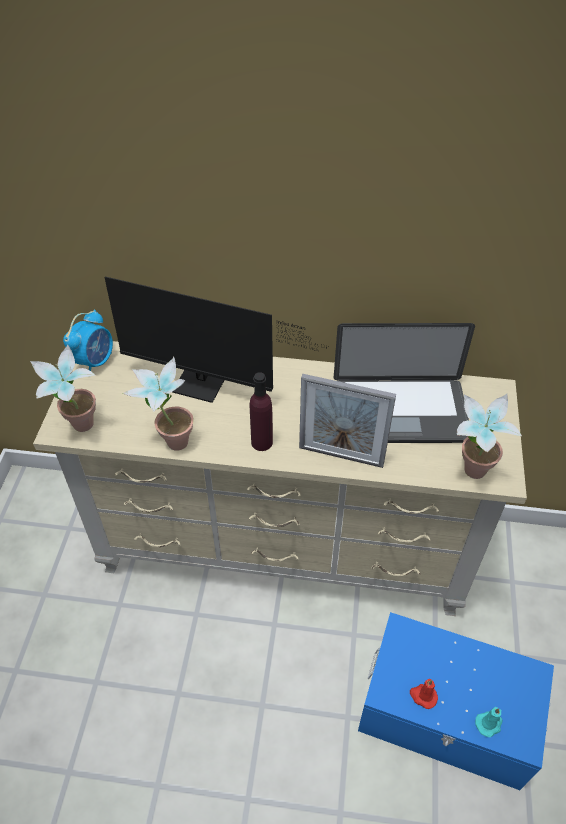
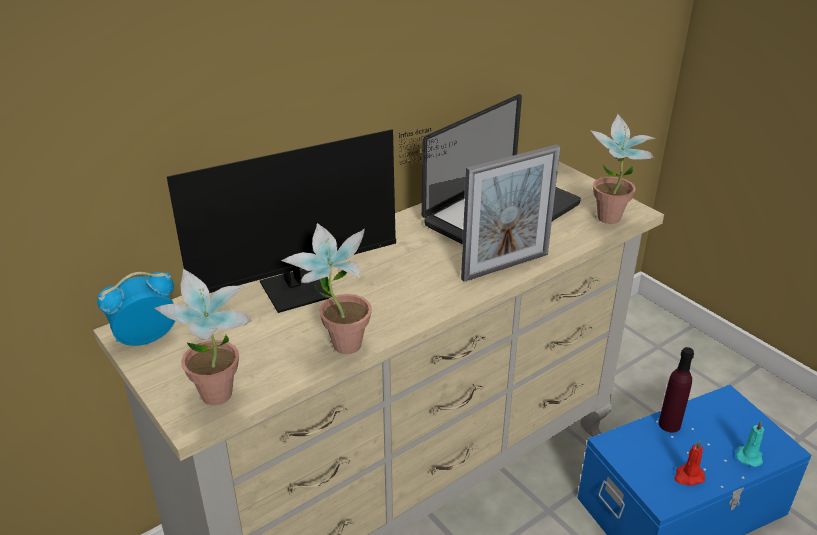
camera: 45 degrees left, 15 degrees down
alarm clock [63,310,113,377] -> alarm clock turned 105 degrees counterclockwise [97,272,175,346]
purple bottle [250,372,273,451] -> purple bottle moved to [659,347,694,433]

